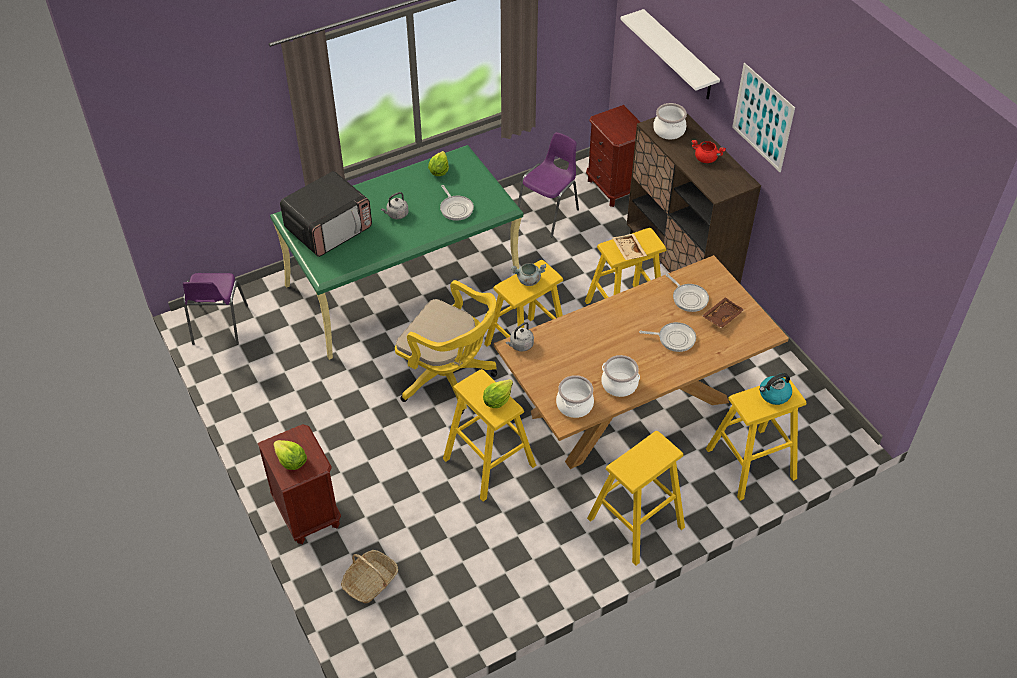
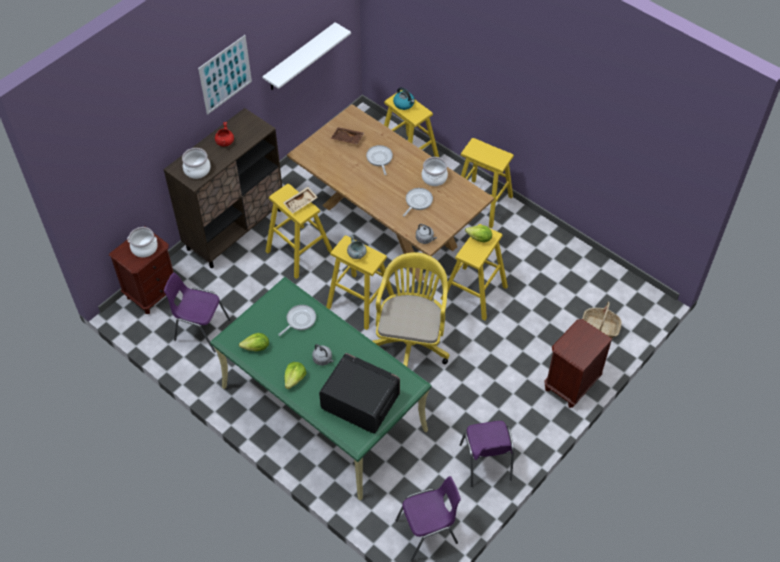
camera: 110 degrees left, 5 degrees up
lettuce [273,440,307,470] -> lettuce moved to [284,362,306,389]
cooking pot [556,375,594,418] -> cooking pot moved to [127,227,158,258]
white shelf [621,9,720,99] -> white shelf moved to [262,22,351,90]
frying pan [666,274,709,312] -> frying pan moved to [403,188,433,217]
none -> purple chair [460,421,514,487]

